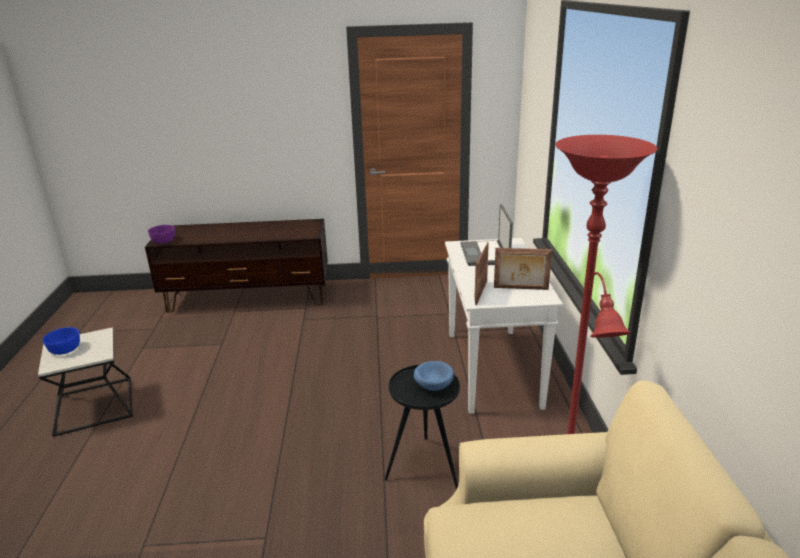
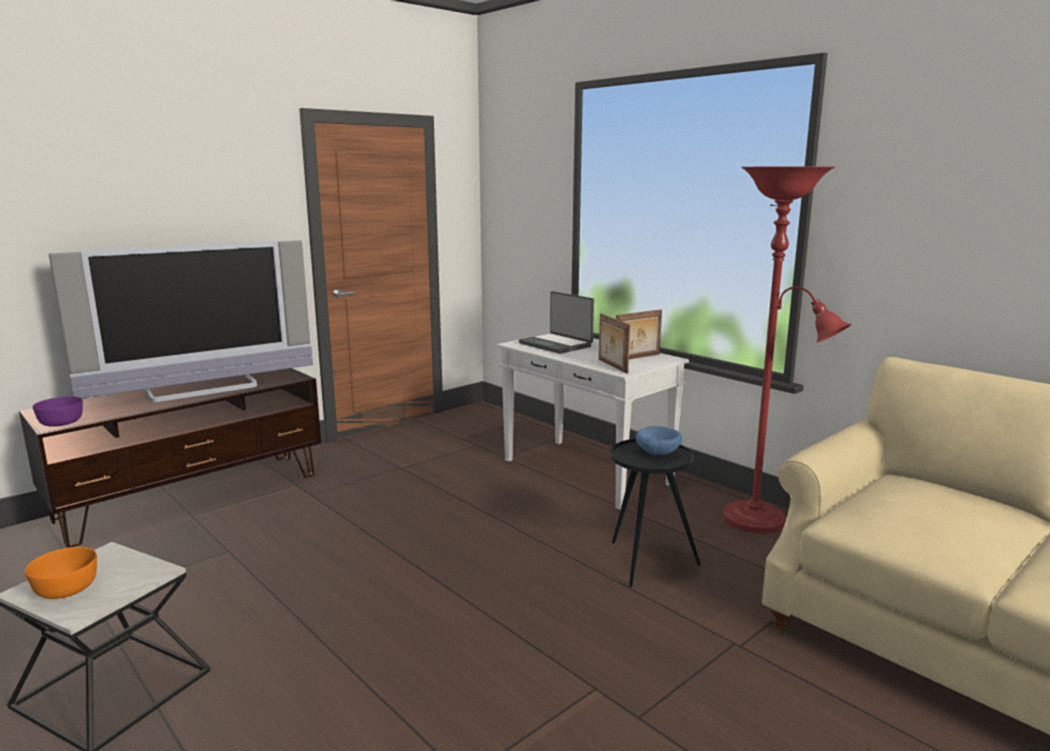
camera: 40 degrees left, 10 degrees down
blue bowl [43,327,80,355] -> orange bowl [25,547,97,599]
none -> television [49,240,313,402]

